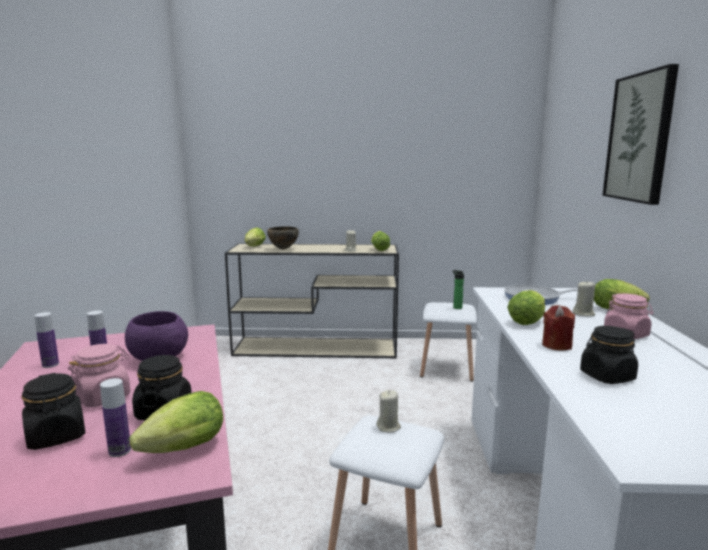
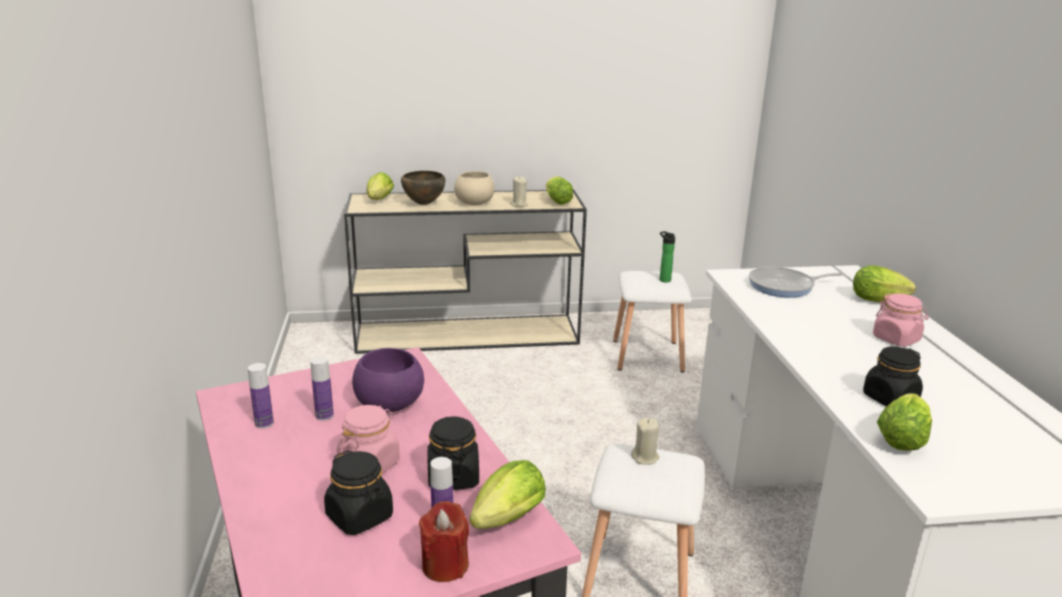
camera: 10 degrees left, 10 degrees up
lettuce [507,290,545,325] -> lettuce moved to [877,393,932,451]
red candle [542,305,575,350] -> red candle moved to [419,501,469,582]
beige candle [573,280,595,316] -> none
picture [602,64,679,205] -> none
none -> beige bowl [454,171,495,205]

